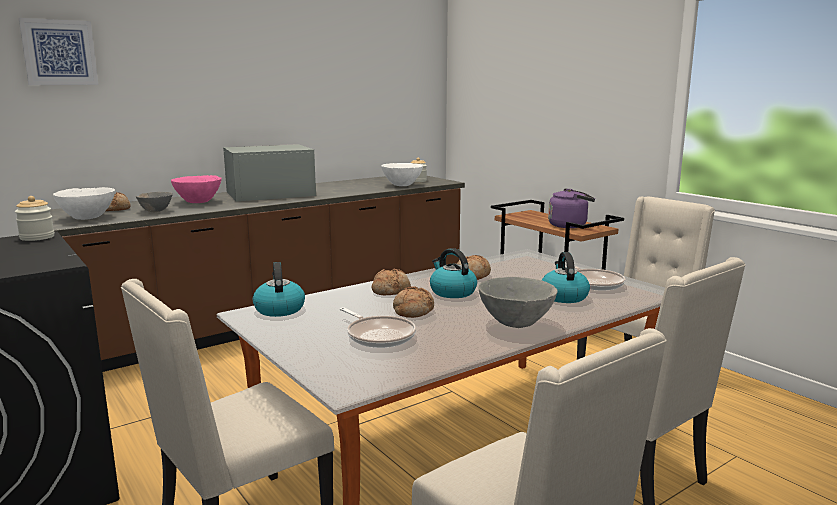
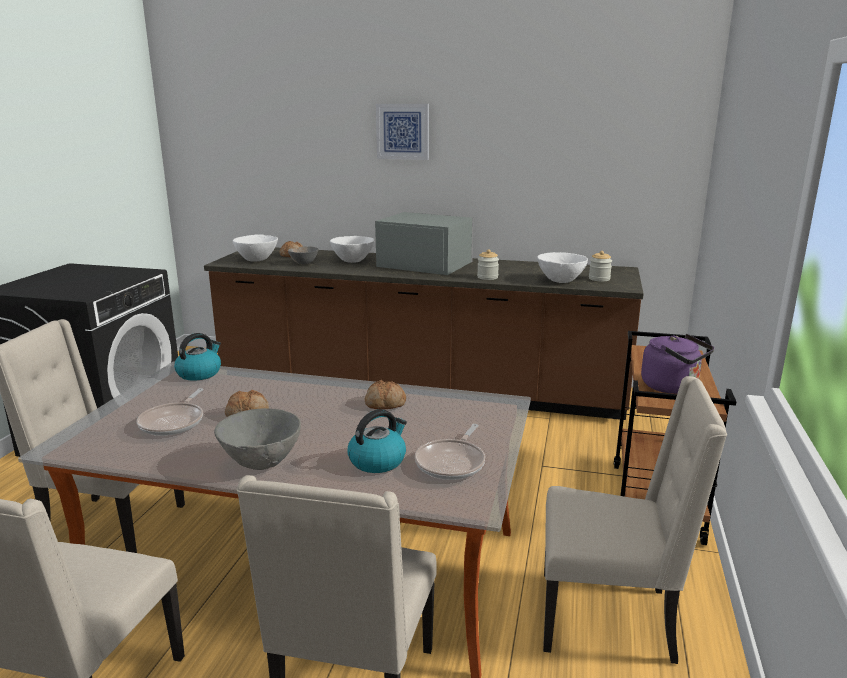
camera: 50 degrees right, 5 degrees up
jar [15,196,55,241] -> jar moved to [477,249,499,280]
picture [19,18,98,85] -> picture moved to [376,104,429,160]
pink bowl [171,175,222,203] -> white bowl [330,236,375,263]
bread [371,268,411,295] -> none
kettle [430,248,477,298] -> none

